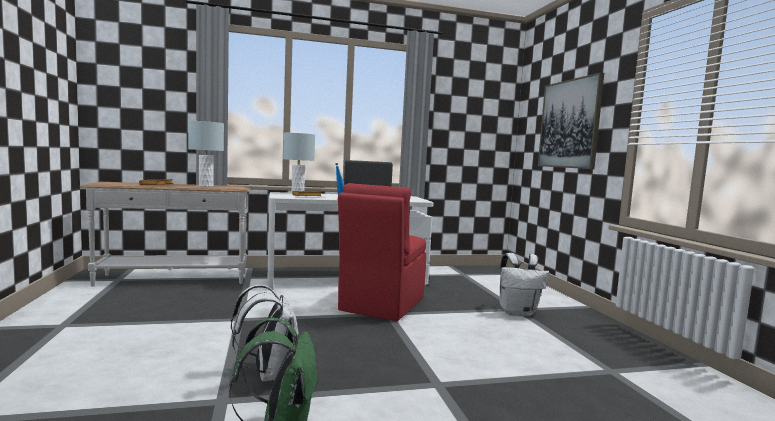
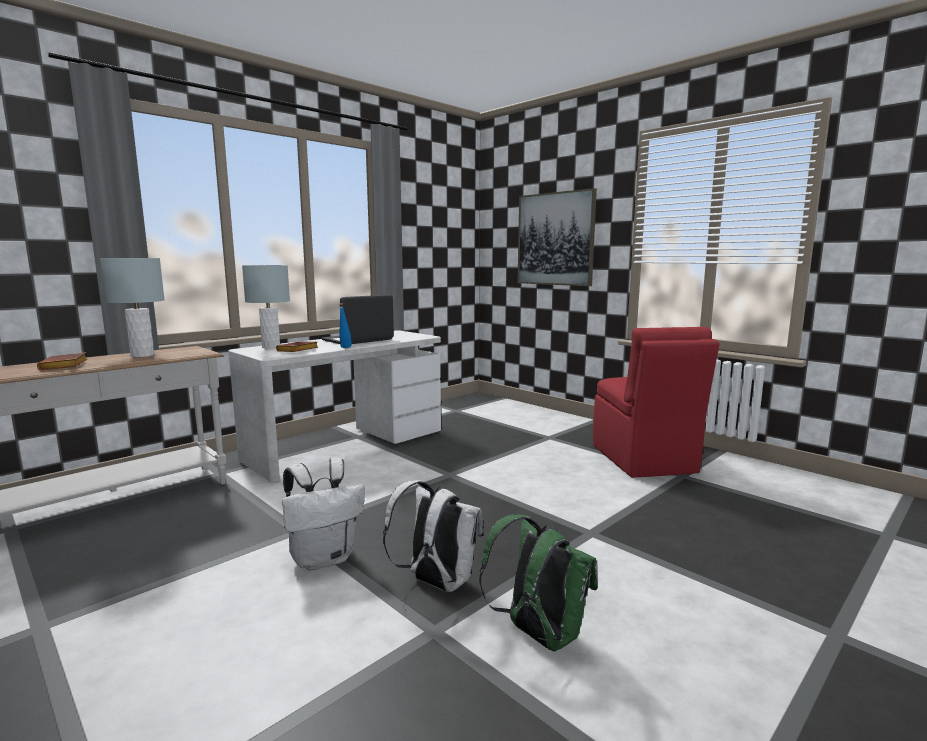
camera: 30 degrees left, 5 degrees up
red chair [338,183,426,321] -> red chair moved to [593,326,720,478]
white backpack [500,253,549,316] -> white backpack moved to [282,457,365,571]

